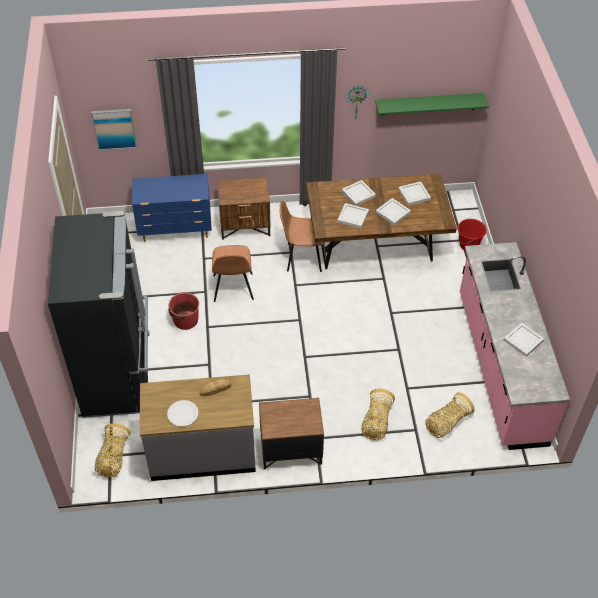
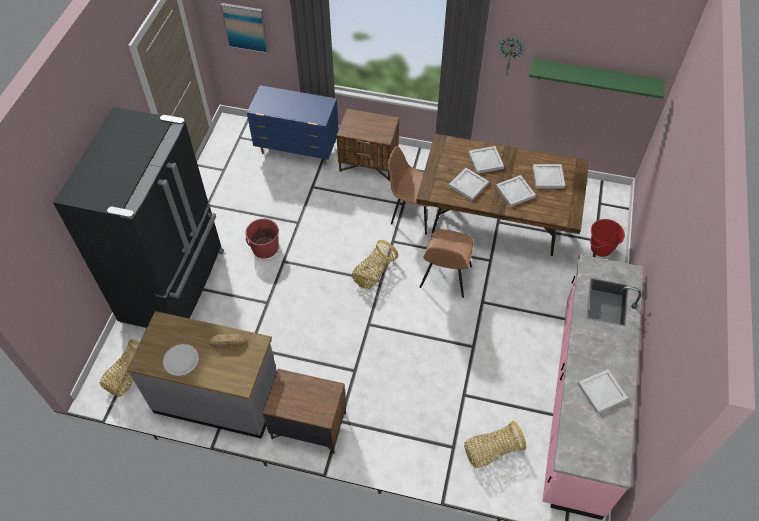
camera: 20 degrees right, 5 degrees up
brown chair [212,245,254,302] -> brown chair moved to [420,229,474,298]
basket [362,388,395,440] -> basket moved to [352,240,399,289]

